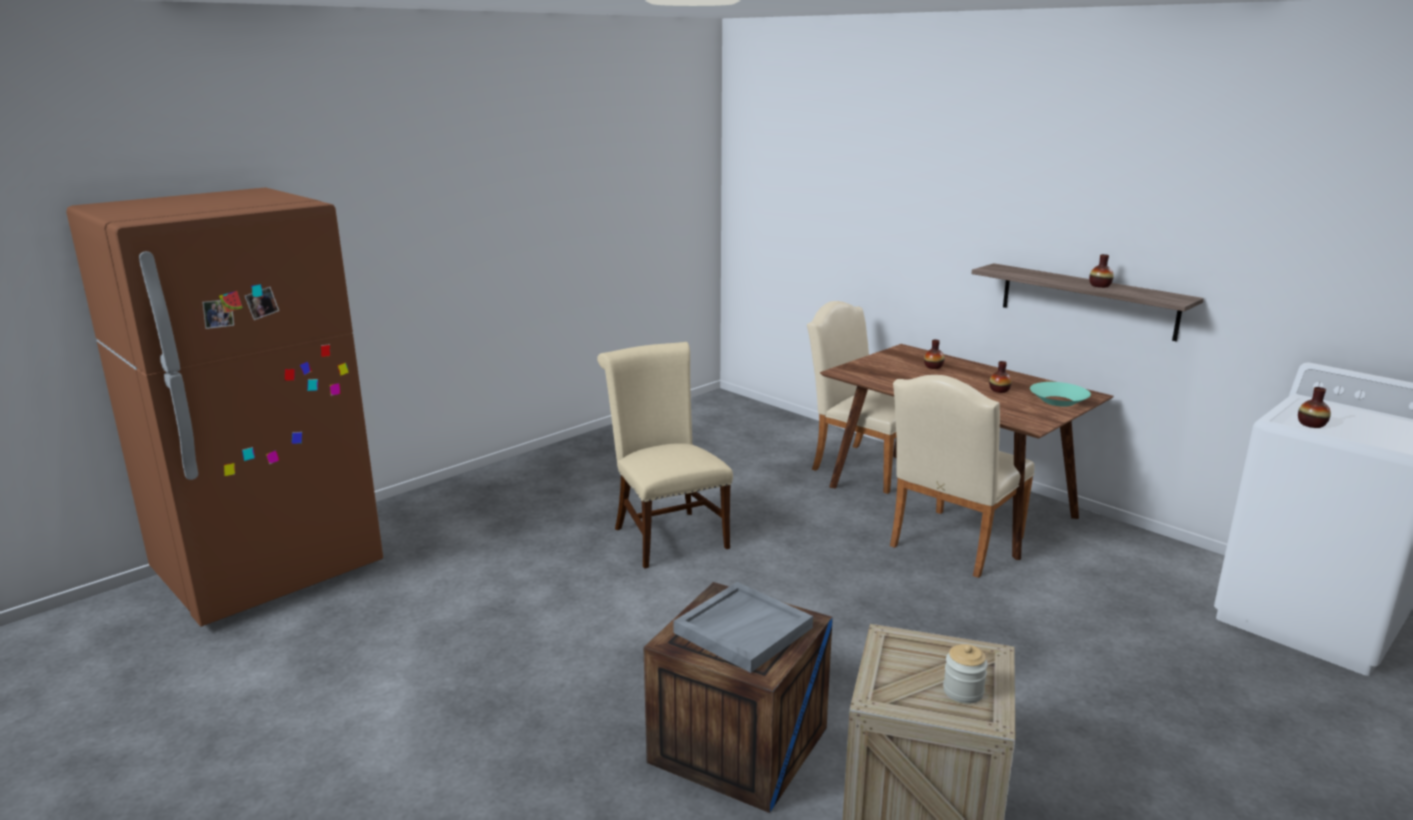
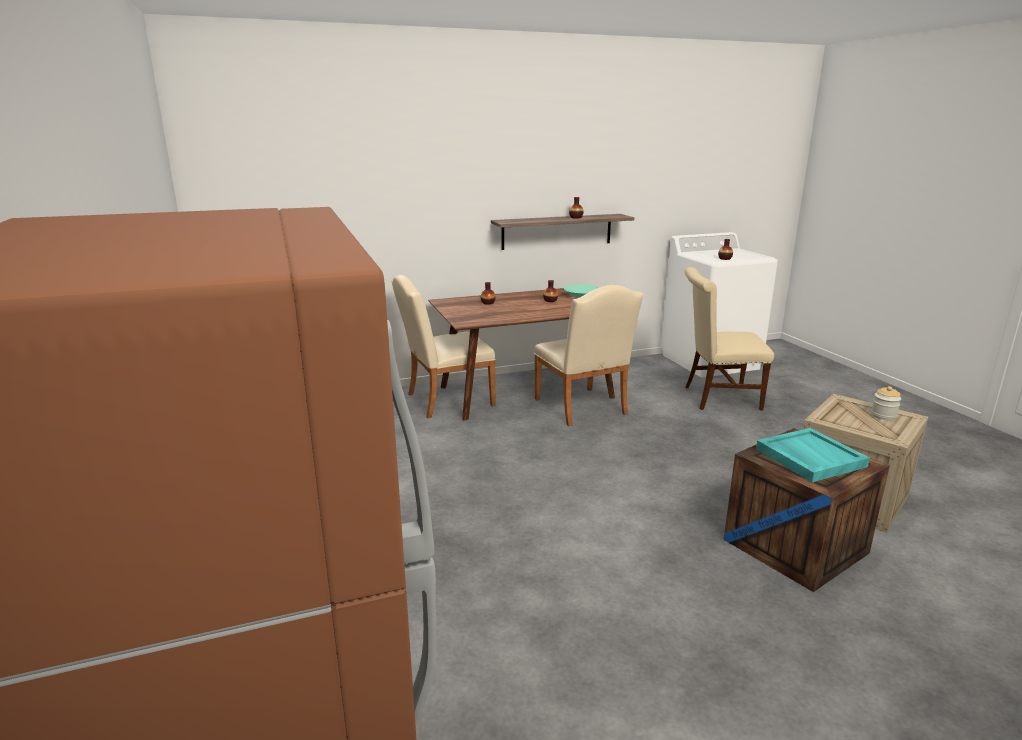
camera: 65 degrees left, 0 degrees up
beige chair [597,342,733,569] -> beige chair moved to [685,267,774,411]
grey tray [673,582,813,673] -> turquoise tray [756,428,870,482]

